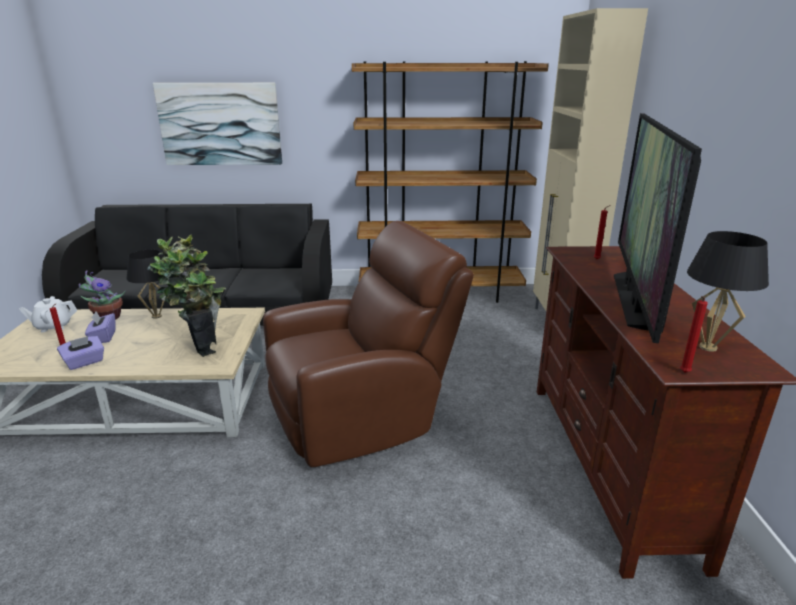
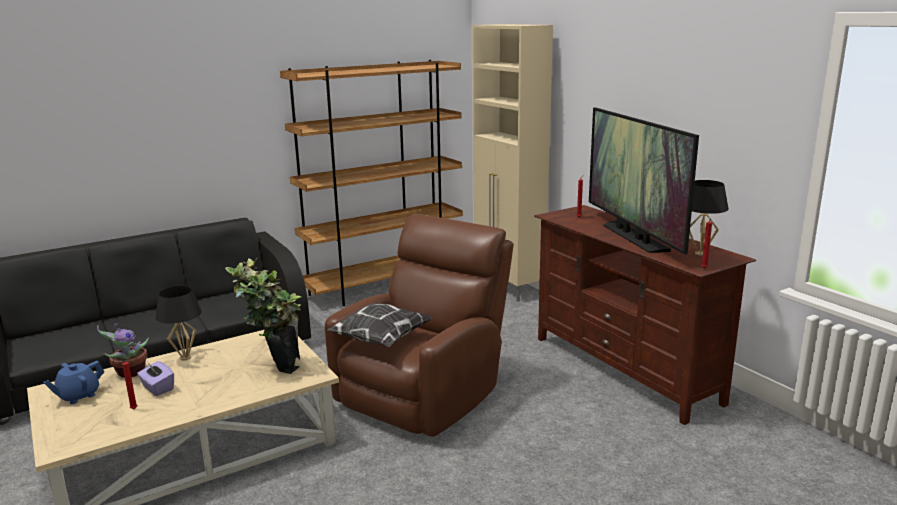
camera: 30 degrees left, 5 degrees down
white teapot [19,296,77,332] -> blue teapot [43,361,104,404]
purple tissue box [57,336,104,370] -> none
picture [153,83,282,165] -> none
none -> pillow [327,303,432,347]

